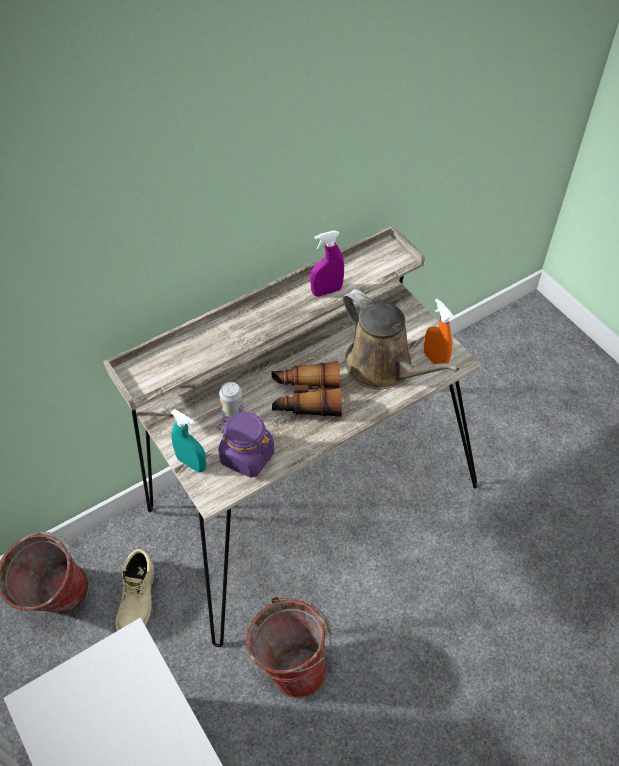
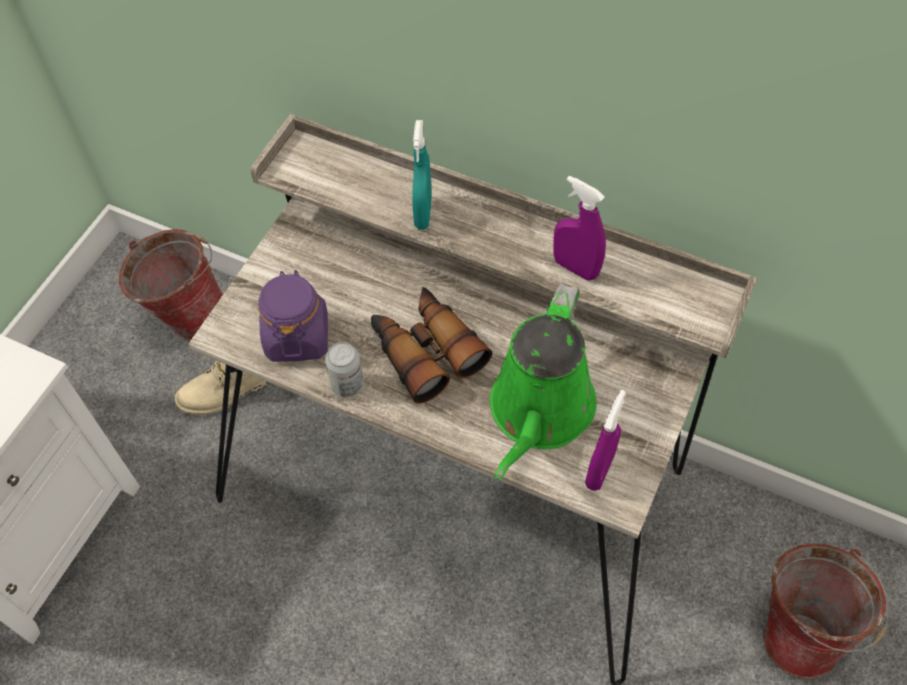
camera: 60 degrees right, 5 degrees up
turquoise spray bottle [171,409,206,472] -> turquoise spray bottle moved to [412,120,432,230]
can [219,382,244,420] -> can moved to [325,342,364,398]
bucket [246,597,332,698] -> bucket moved to [763,543,889,679]
brown watering can [343,289,459,389] -> green watering can [490,284,597,480]
orange spray bottle [424,299,454,364] -> purple spray bottle [585,390,626,491]

